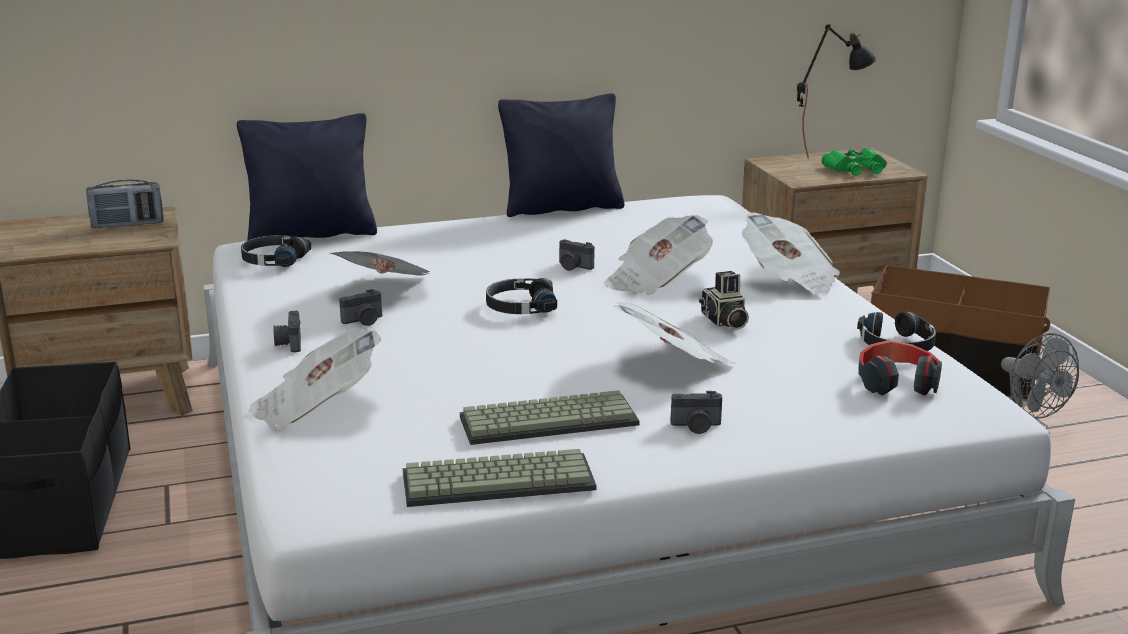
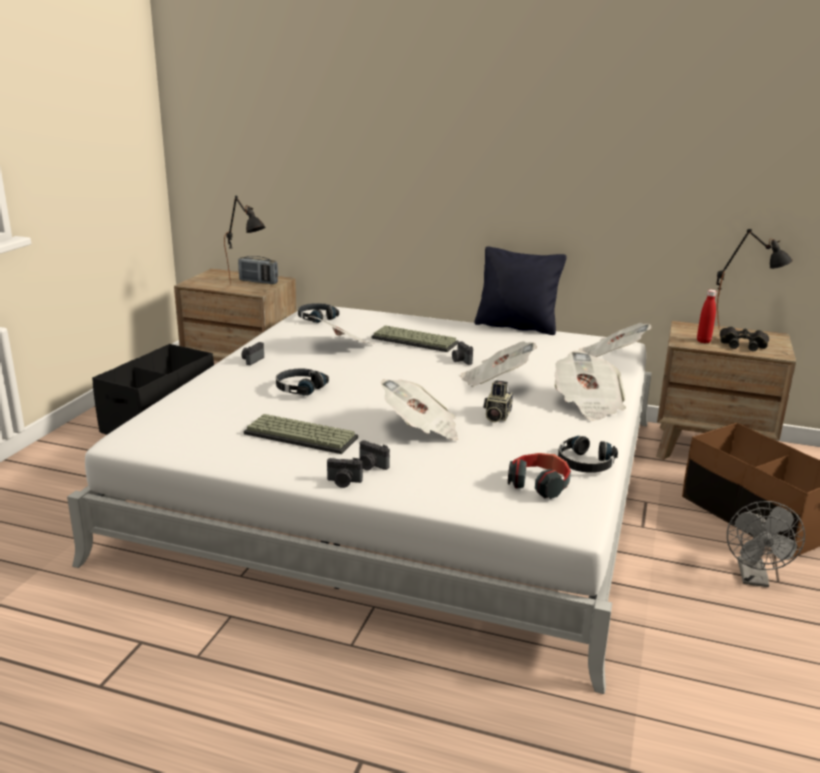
camera: 35 degrees right, 0 degrees up
black pillow [237,113,377,241] -> none
newspaper [249,329,381,431] -> newspaper moved to [578,323,652,357]
camera [339,289,382,326] -> camera moved to [327,458,363,488]
keyboard [403,449,597,507] -> keyboard moved to [371,325,459,352]
black headphones [486,278,557,314] -> black headphones moved to [276,369,329,396]
green binoculars [821,148,887,176] -> black binoculars [720,327,769,351]
none -> black table lamp [224,195,265,285]
none -> red bottle [697,290,717,343]

